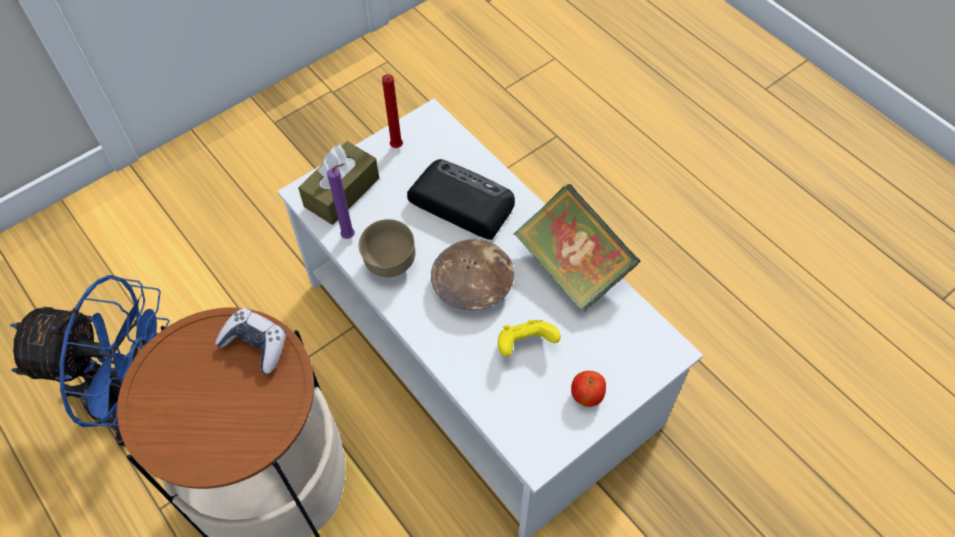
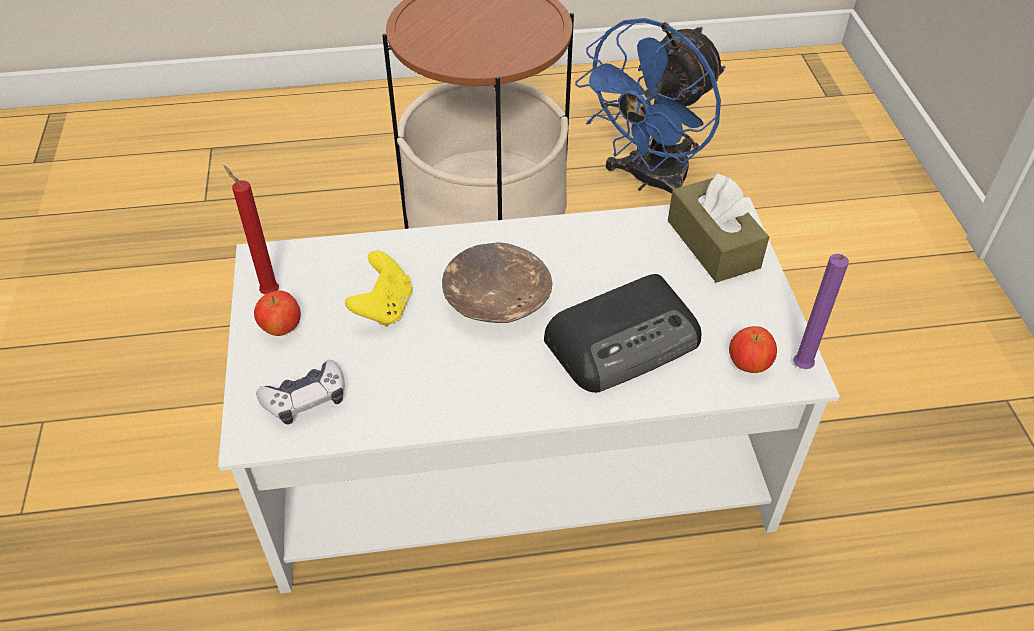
camera: 120 degrees right, 10 degrees down
game controller [215,308,286,374] -> game controller moved to [256,360,344,425]
purple candle [327,163,355,239] -> purple candle moved to [793,254,849,369]
brown bowl [359,219,415,277] -> none
red candle [382,74,403,148] -> red candle moved to [224,166,279,294]
book [514,184,640,311] -> none
none -> apple [729,326,777,373]

